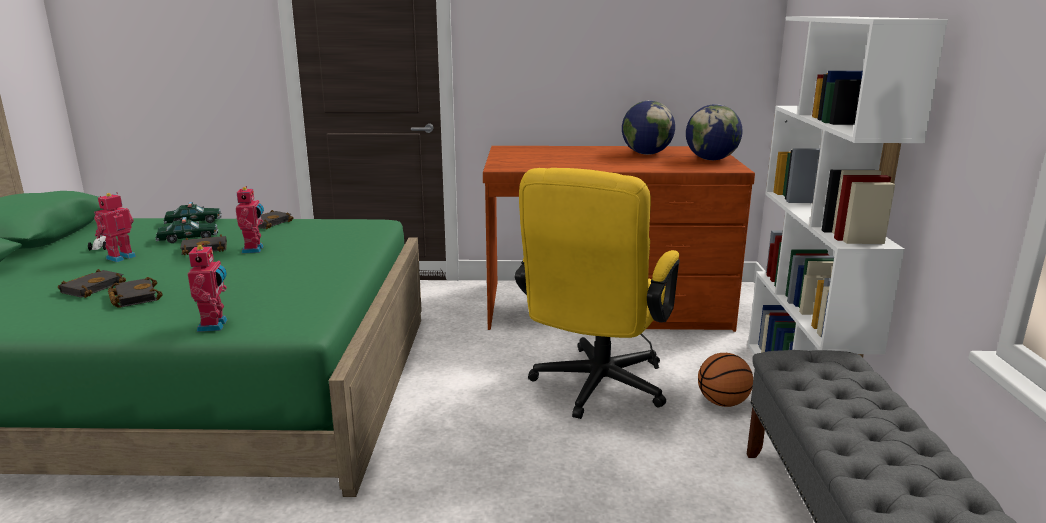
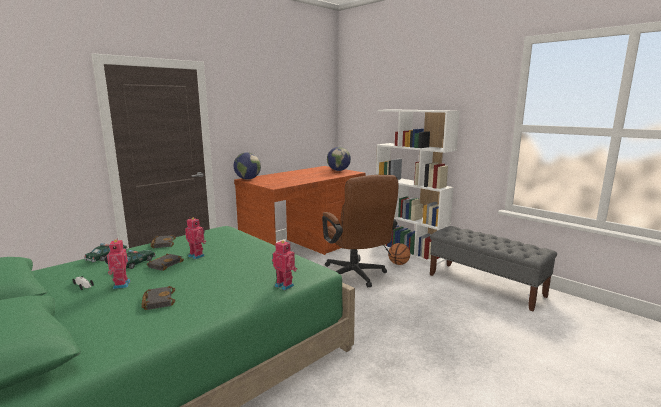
camera: 45 degrees left, 5 degrees down
black book [108,277,163,308] -> none
yellow office chair [515,168,680,419] -> brown office chair [322,175,399,288]
globe [622,101,675,155] -> globe moved to [234,152,261,180]

